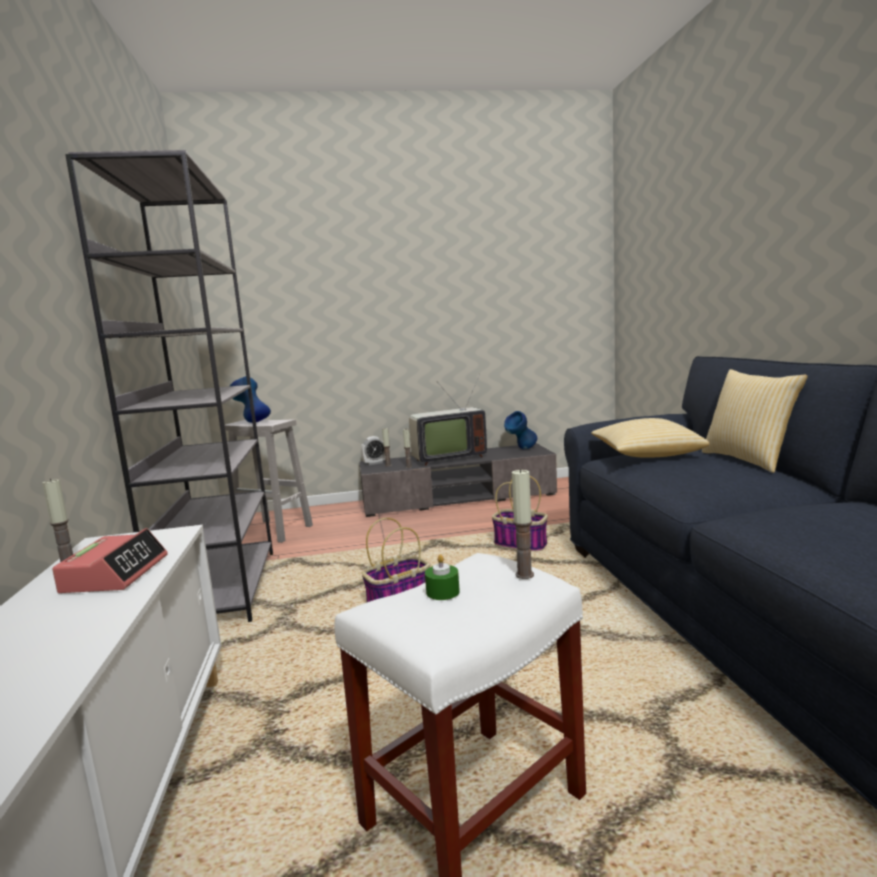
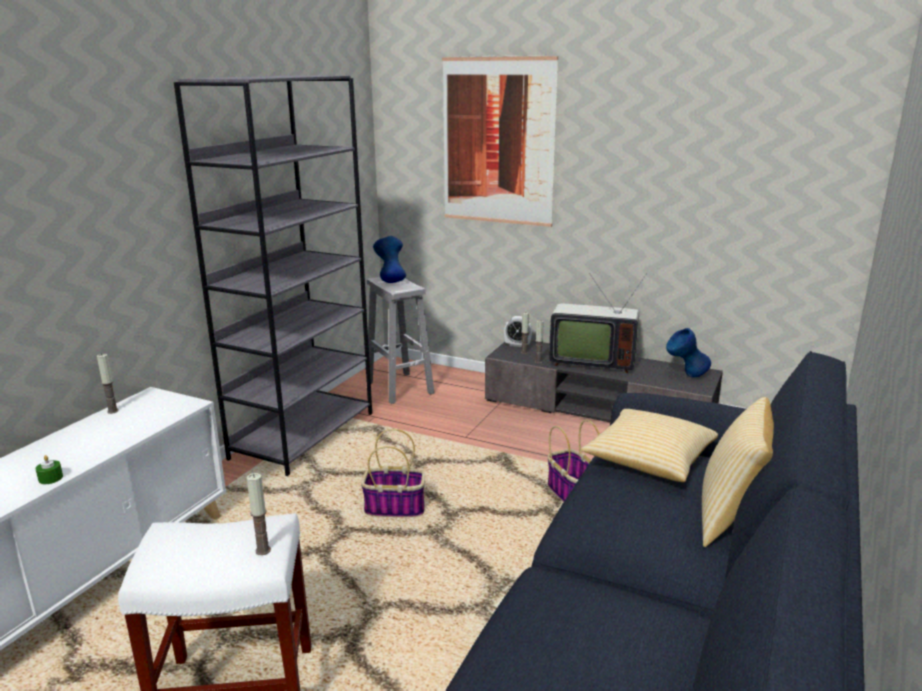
camera: 35 degrees right, 10 degrees up
alarm clock [52,528,168,593] -> none
green candle [425,554,460,600] -> green candle moved to [35,455,63,484]
none -> picture [442,55,558,227]

